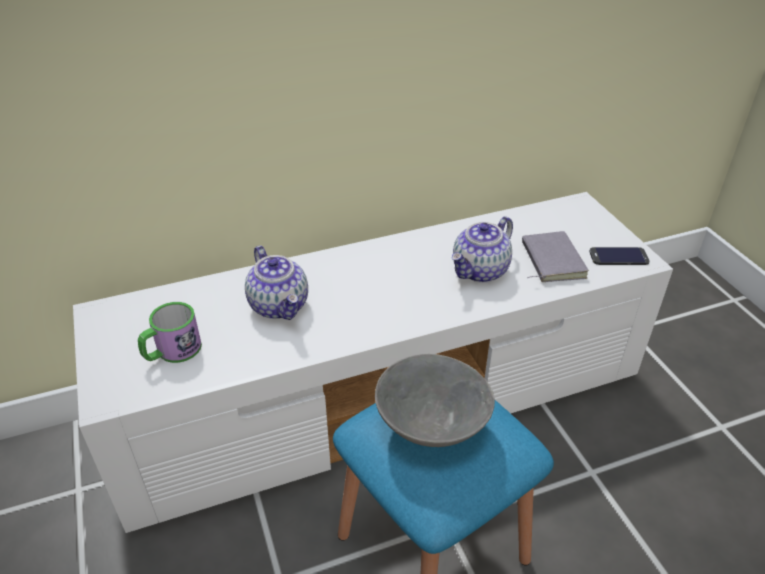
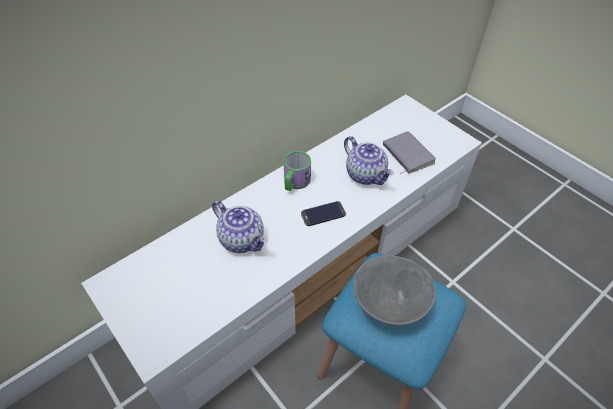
camera: 20 degrees left, 10 degrees up
mug [138,302,202,363] -> mug moved to [283,151,311,191]
teapot [452,216,513,283] -> teapot turned 60 degrees counterclockwise [344,136,394,185]
phone [589,247,650,265] -> phone moved to [301,201,346,226]

